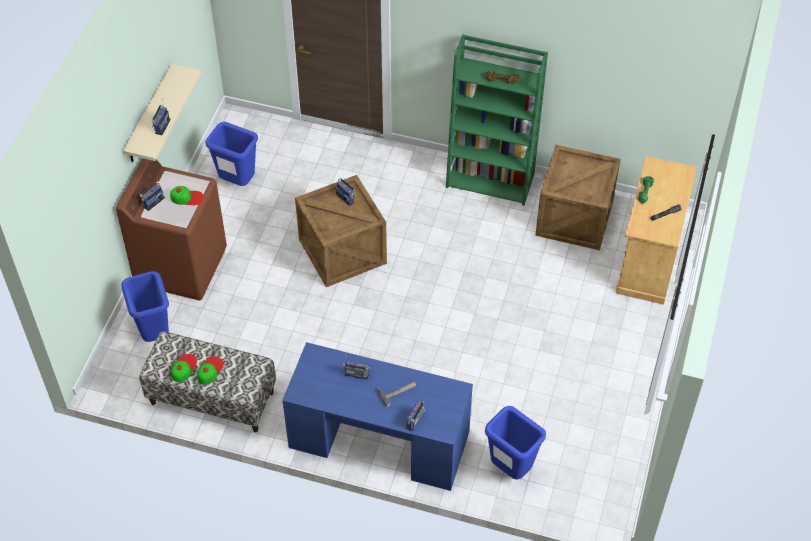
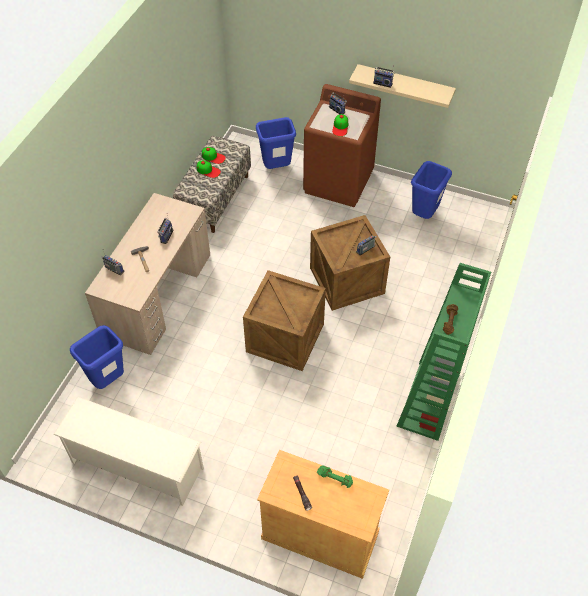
camera: 95 degrees right, 0 degrees up
blue desk [282,342,473,491] -> beige desk [85,193,210,355]
crate [535,145,621,250] -> crate moved to [243,270,326,371]
none -> white shoe rack [53,396,204,506]

